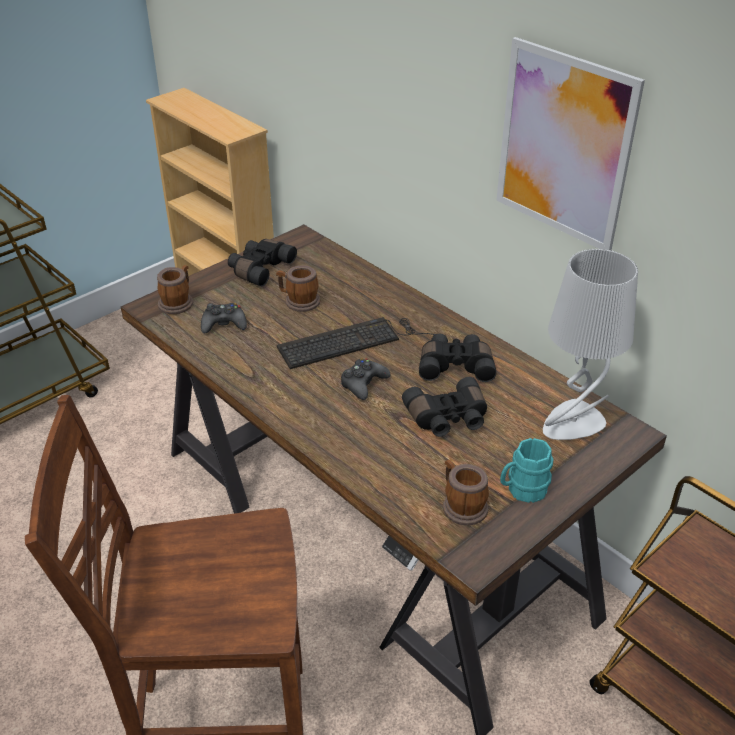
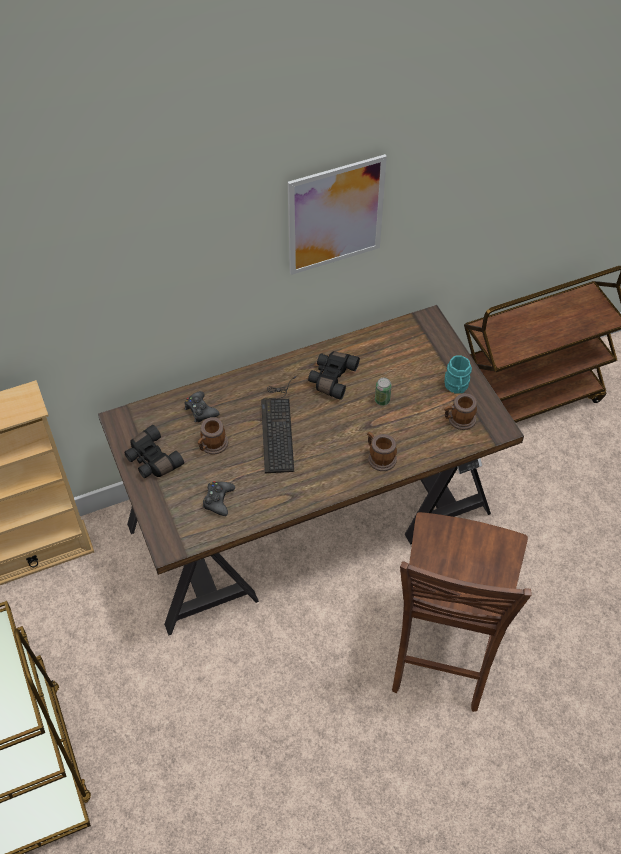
camera: 70 degrees left, 15 degrees up
mug [157,265,193,314] -> mug moved to [367,432,397,471]
black game controller [341,358,391,400] -> black game controller moved to [184,391,219,422]
black binoculars [402,377,487,437] -> can [375,378,392,406]
grey table lamp [543,249,638,440] -> none

